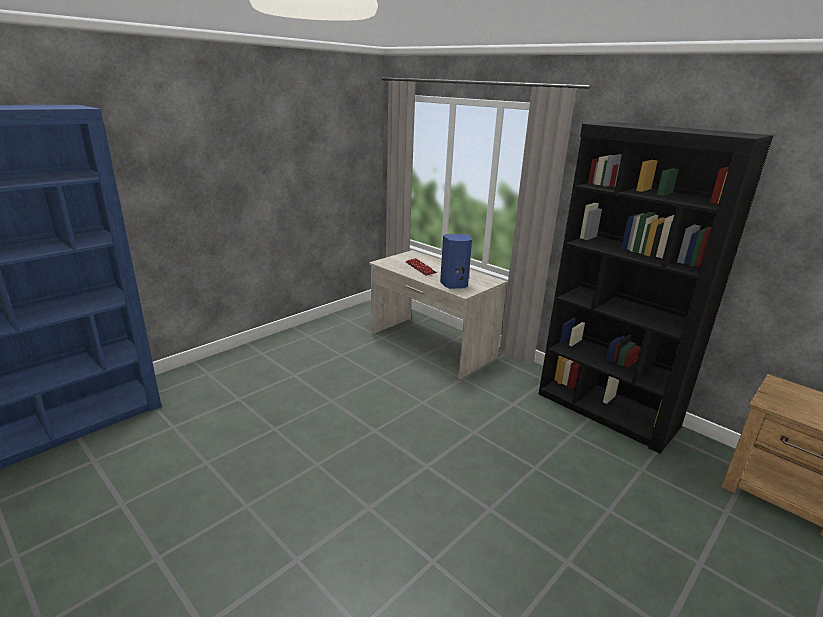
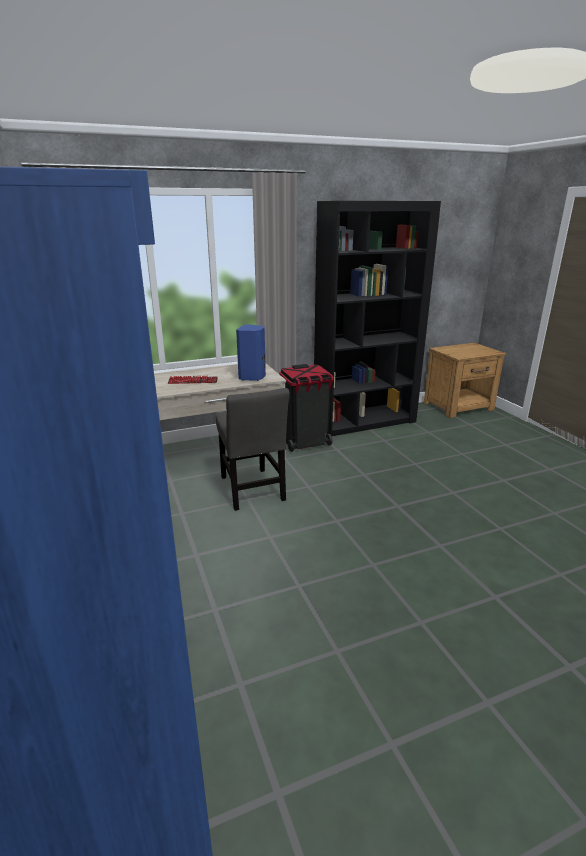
camera: 65 degrees left, 0 degrees up
none -> grey chair [216,388,290,511]
none -> black trash can [279,364,334,452]

